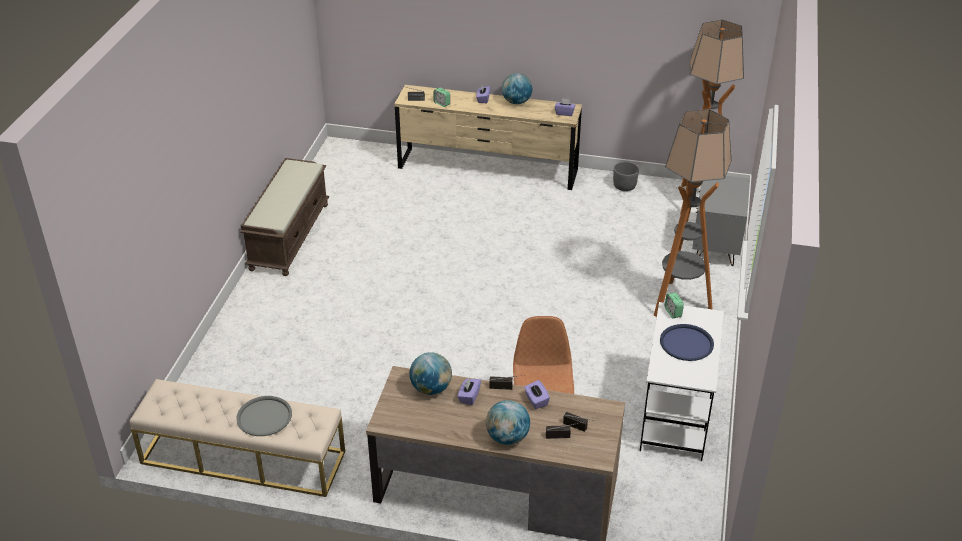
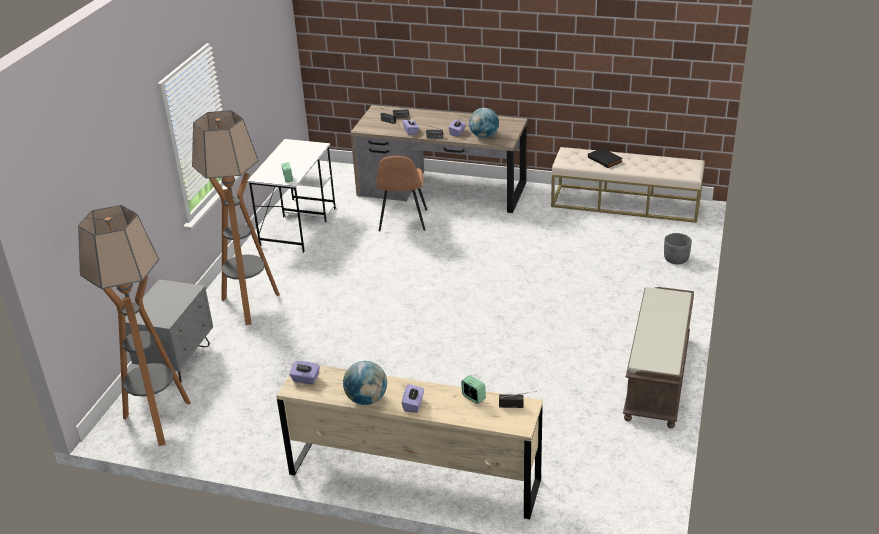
camera: 175 degrees left, 5 degrees down
grey tray [236,396,292,436] -> black book [588,148,623,168]
globe [486,400,530,445] -> none
grey planter [613,162,639,191] -> grey planter moved to [664,233,692,264]
blue tray [660,324,714,361] -> none

